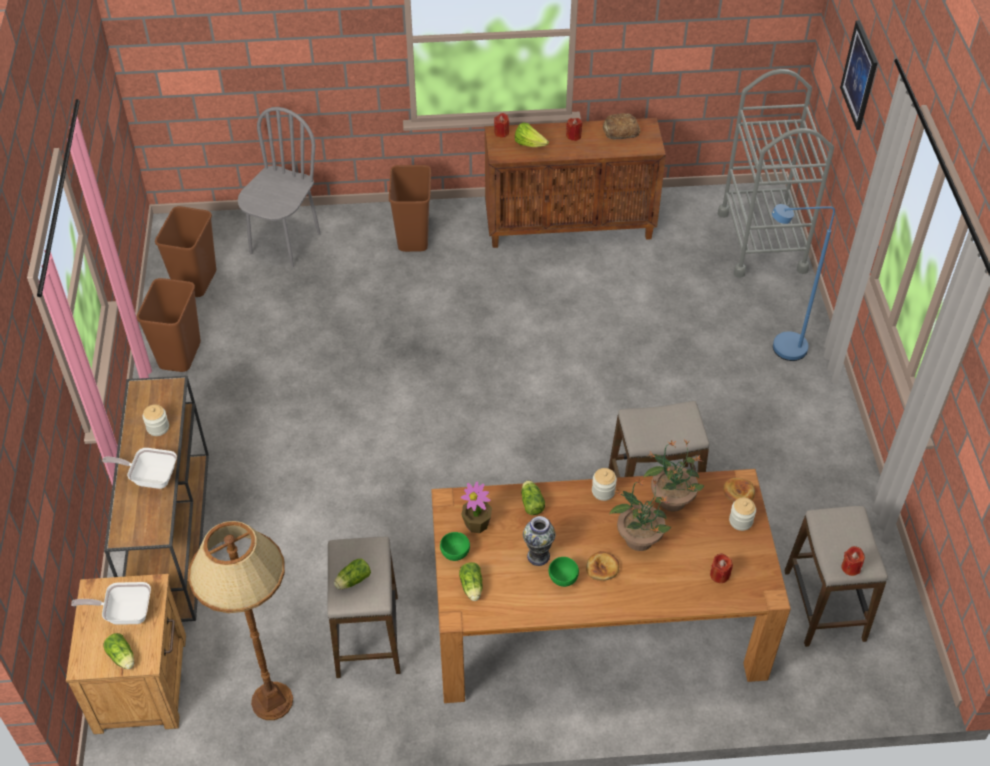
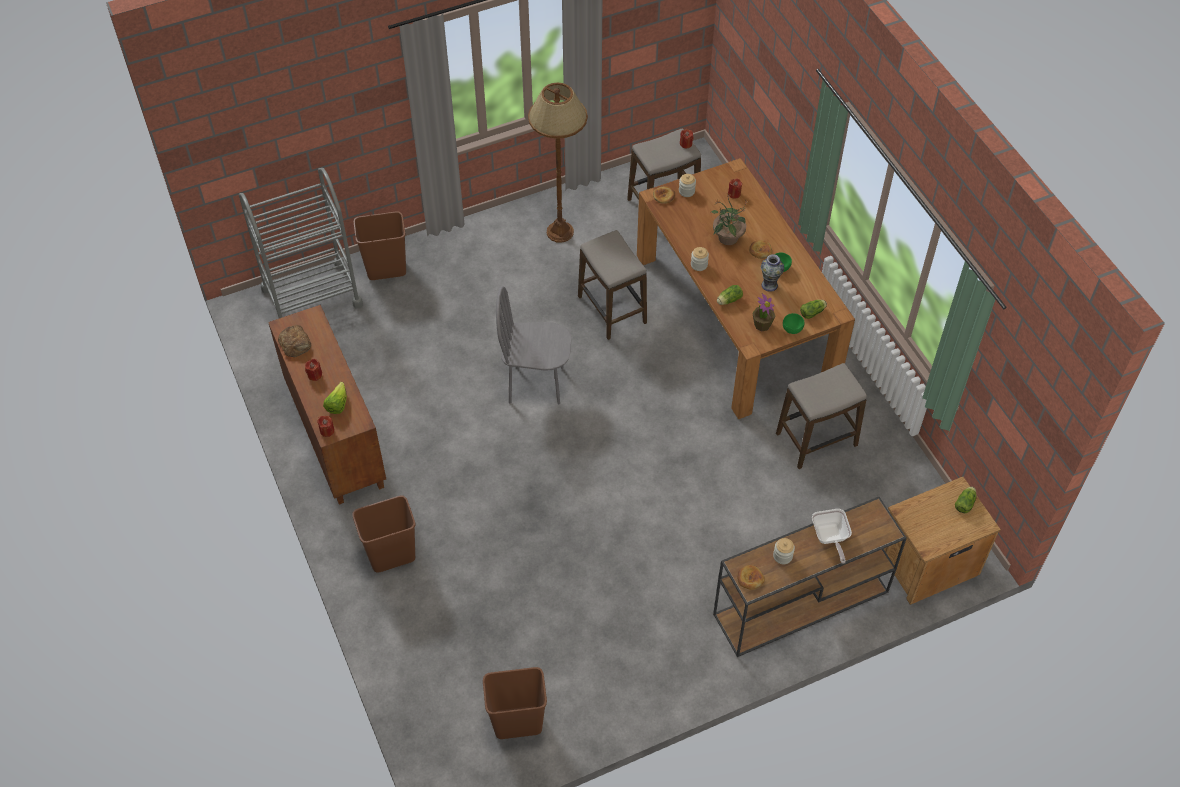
camera: 110 degrees left, 5 degrees up
frying pan [71,582,151,625] -> none
brown trash can [137,278,201,372] -> brown trash can moved to [354,212,406,280]
brown floor lamp [188,521,293,720] -> brown floor lamp moved to [528,82,588,243]
grey chair [238,107,321,268] -> grey chair moved to [496,286,571,404]
lettuce [334,559,371,589] -> none
potted plant [644,440,704,512] -> none
blue floor lamp [772,204,835,361] -> none
picture [840,20,878,130] -> none
none -> bread [737,565,765,590]

